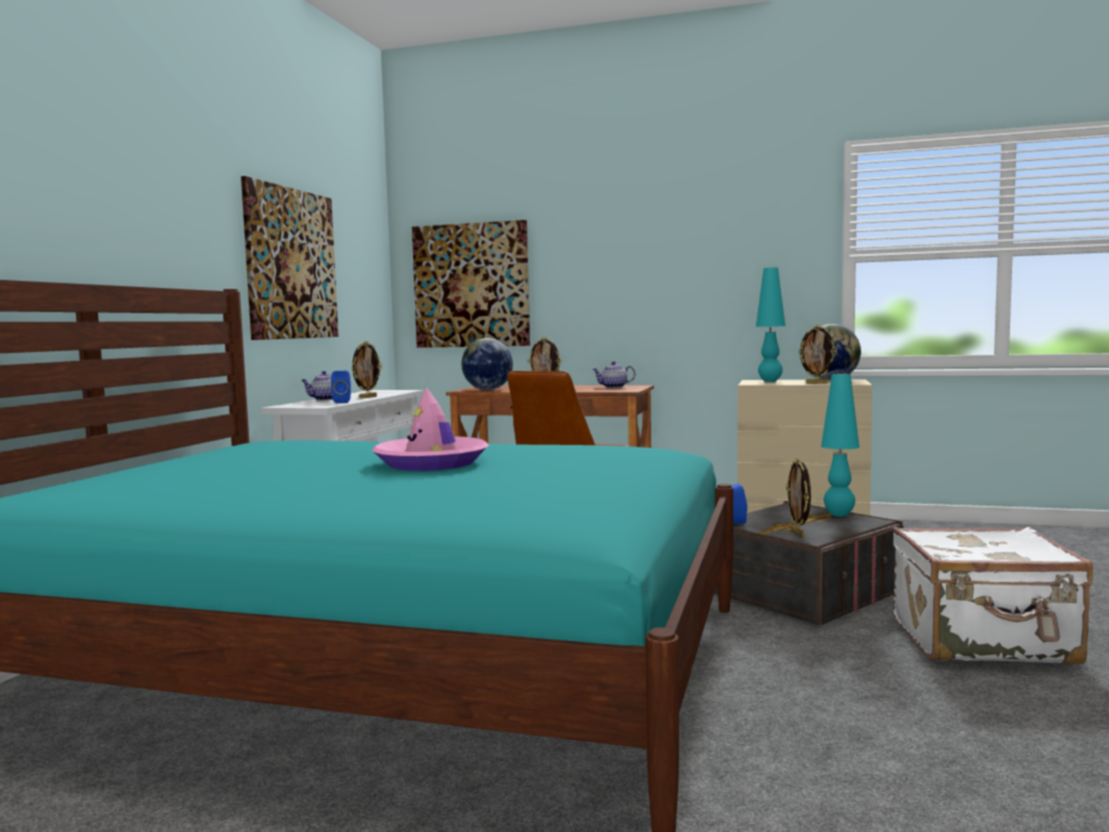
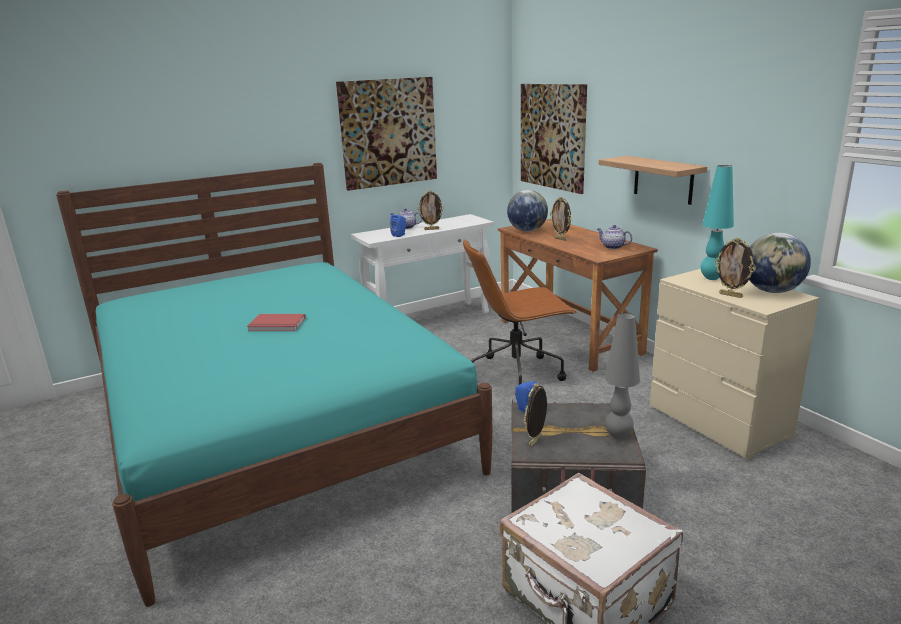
camera: 45 degrees right, 15 degrees up
pink hat [372,387,489,471] -> red book [247,314,306,331]
turquoise table lamp [821,373,859,517] -> grey table lamp [605,313,640,439]
none -> shelf [599,156,707,205]

